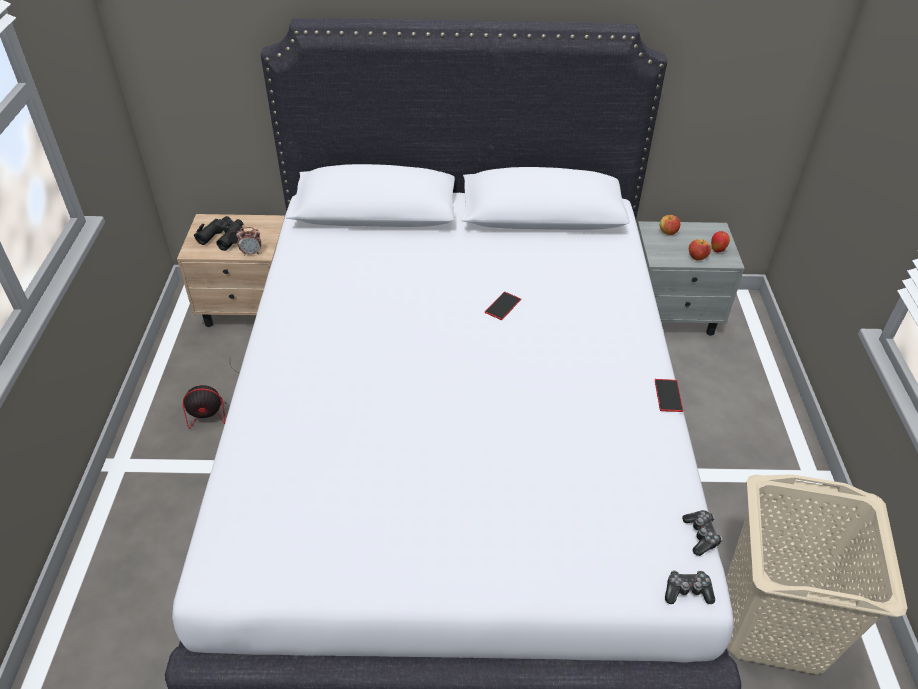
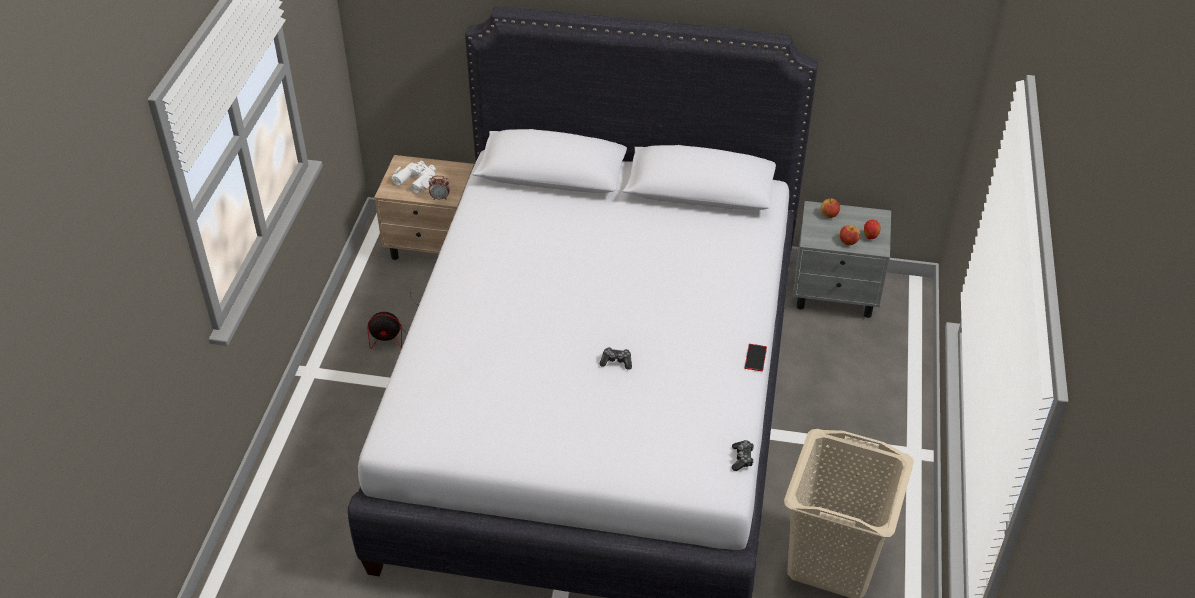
camera: 10 degrees right, 0 degrees up
black binoculars [194,216,243,251] -> white binoculars [391,161,436,194]
phone [485,292,521,320] -> none
game controller [665,570,715,604] -> game controller moved to [600,347,632,370]

